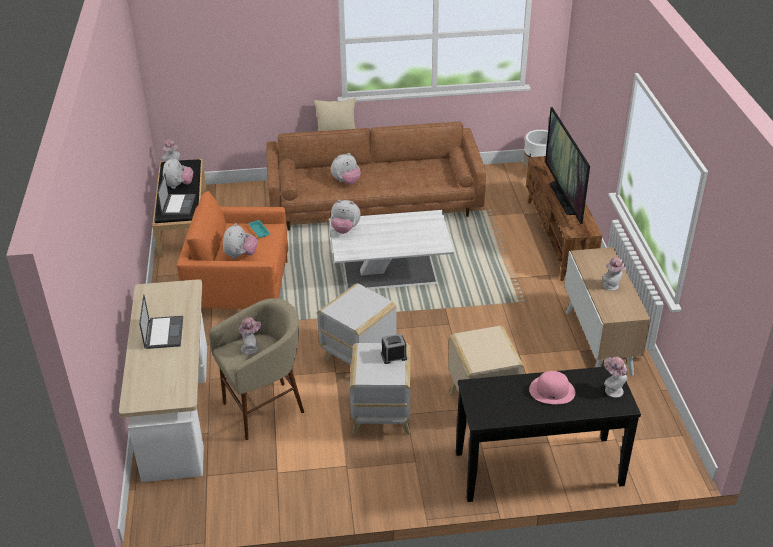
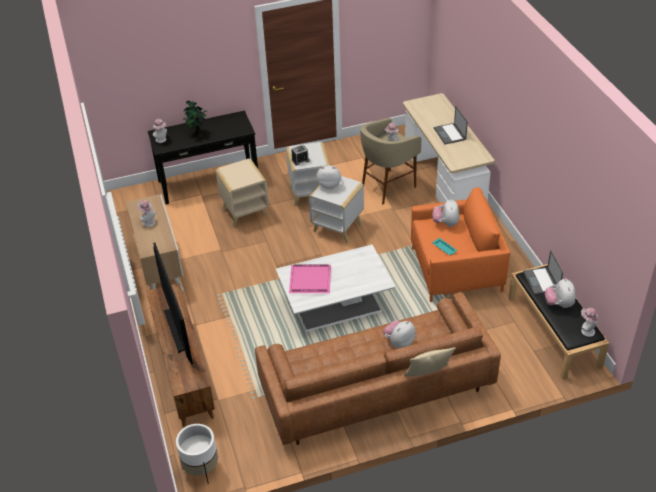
camera: 170 degrees right, 5 degrees up
plush toy [330,200,361,234] -> plush toy moved to [316,166,341,189]
pink hat [529,371,575,404] -> potted plant [183,100,207,137]
none -> pink tray [289,265,331,293]

